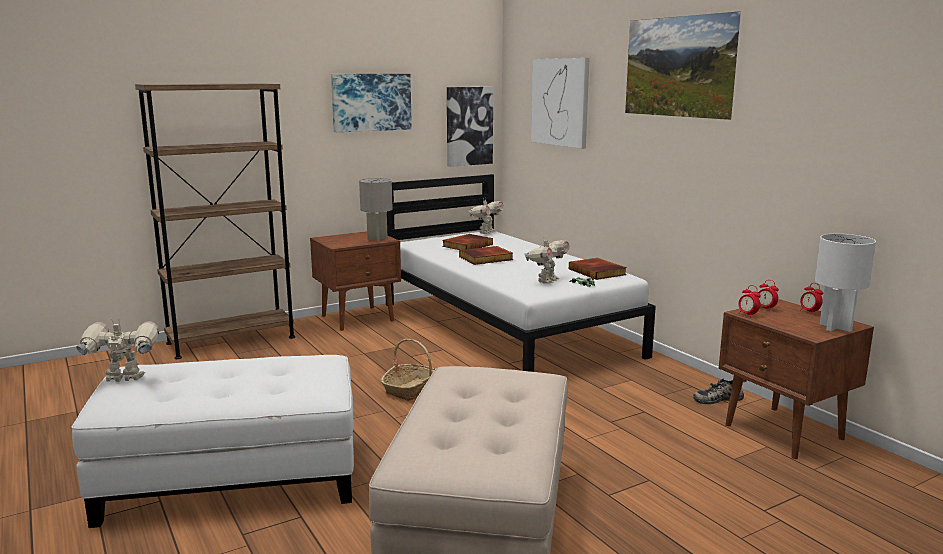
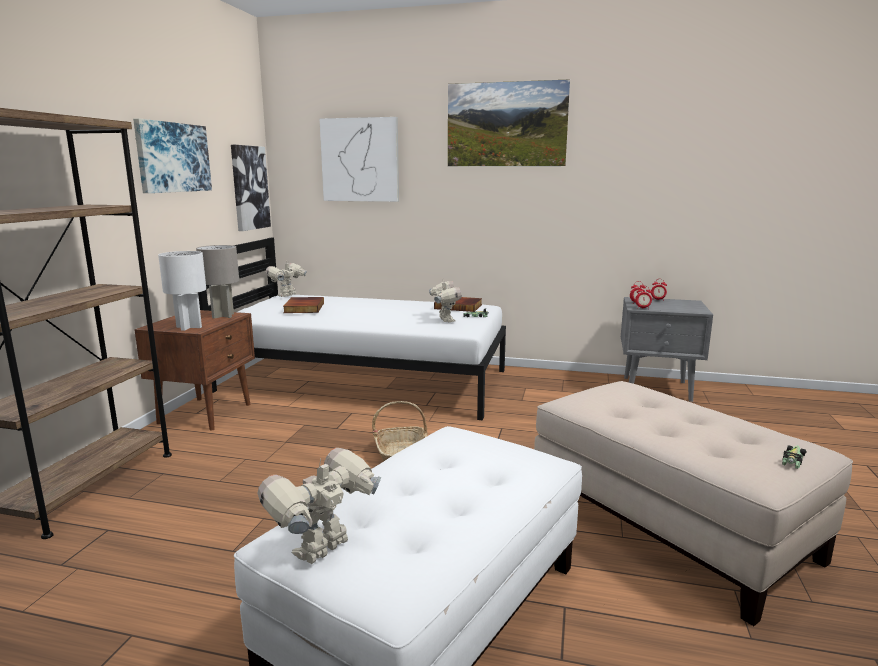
camera: 45 degrees left, 0 degrees up
book [459,246,513,265] -> none
toy robot [468,198,504,234] -> toy robot turned 135 degrees counterclockwise [266,263,307,297]
shoe [693,379,747,404] -> none
brown nightstand [719,299,874,459] -> grey nightstand [621,297,713,402]
white table lamp [815,234,876,332] -> white table lamp moved to [158,251,206,331]
none -> toy car [782,445,807,469]

